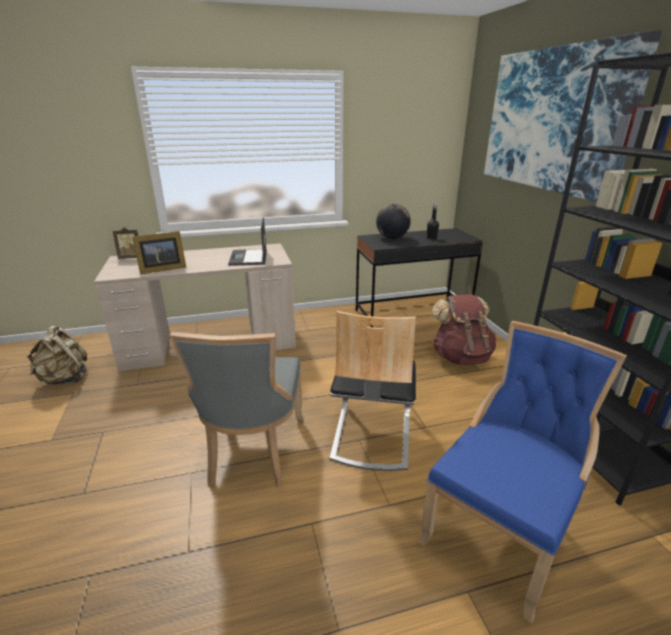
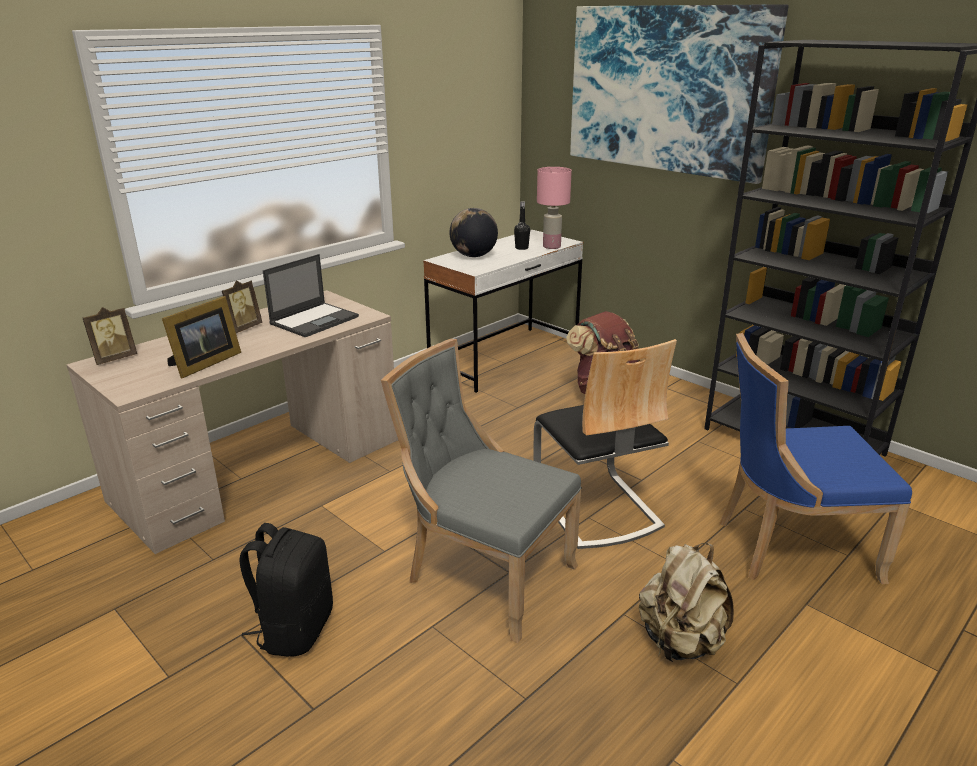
camera: 30 degrees left, 0 degrees up
beige backpack [27,326,87,384] -> beige backpack moved to [639,543,734,662]
grey chair [169,332,304,488] -> grey chair turned 150 degrees clockwise [381,339,582,643]
laptop [228,217,267,266] -> laptop turned 105 degrees counterclockwise [263,254,359,337]
black desk [356,228,483,327] -> white desk [423,230,583,393]
blue chair [418,321,627,623] -> blue chair turned 105 degrees counterclockwise [719,333,912,584]
none -> picture frame [222,280,262,333]
none -> black backpack [239,523,333,657]
none -> pink table lamp [537,167,572,249]

